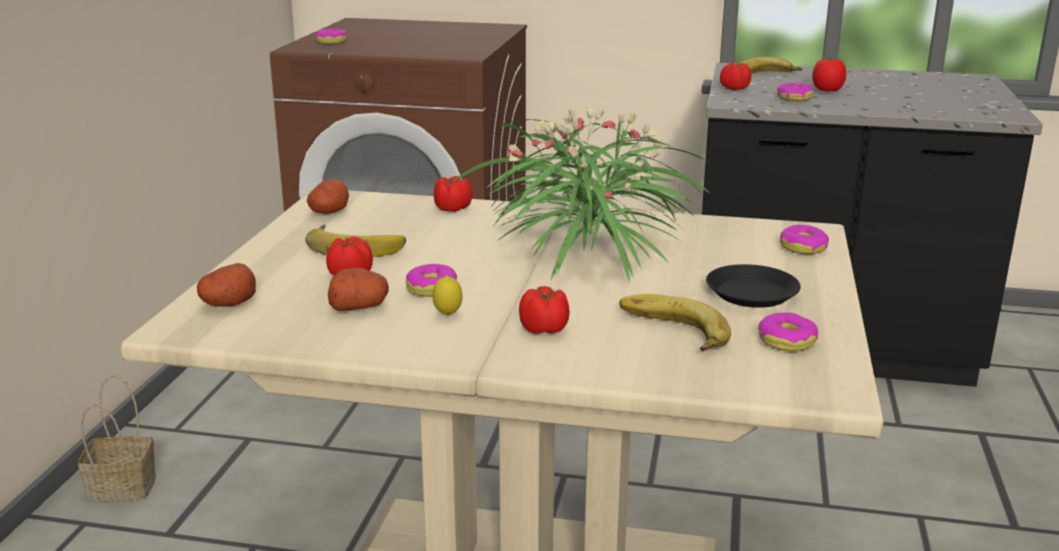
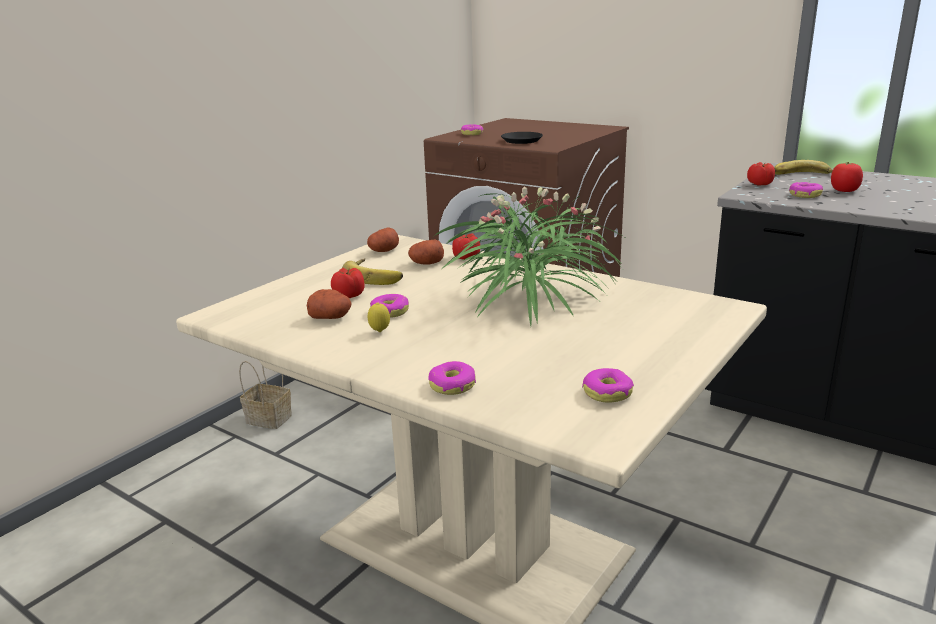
camera: 25 degrees right, 0 degrees up
potato [197,263,256,307] -> potato moved to [408,240,444,265]
tomato [519,286,570,334] -> none
banana [619,294,731,352] -> none
black plate [706,264,801,308] -> black plate moved to [501,132,543,144]
donut [780,225,829,254] -> donut moved to [428,361,476,395]

